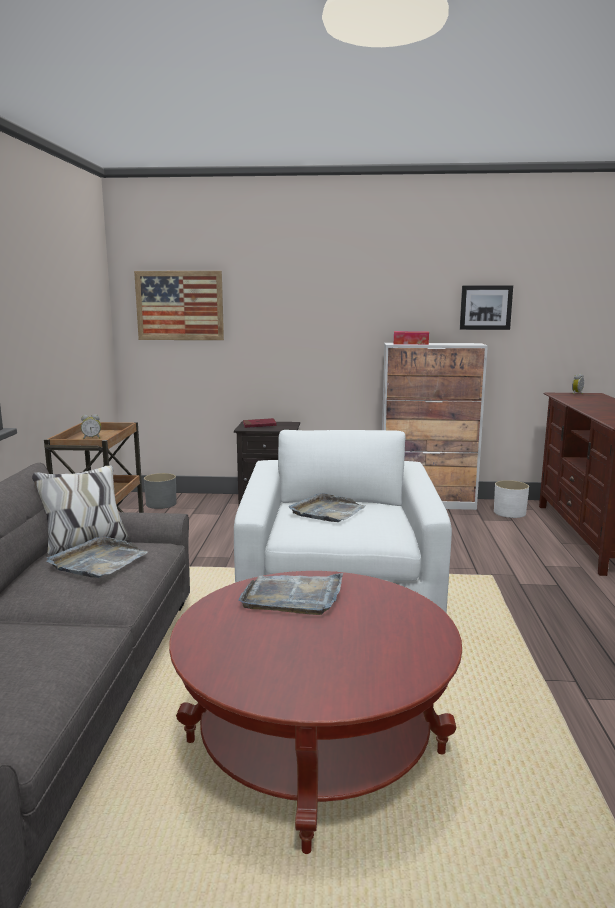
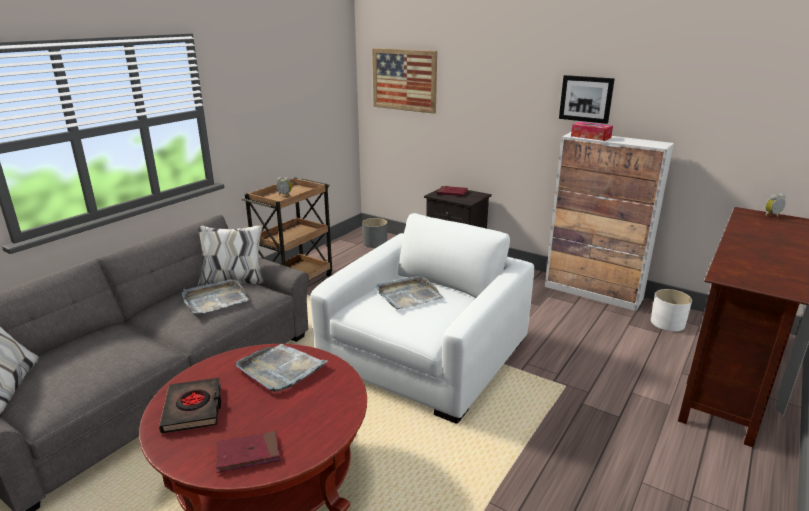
camera: 30 degrees right, 10 degrees up
picture [460,286,513,330] -> picture moved to [559,75,615,124]
none -> black book [159,378,221,433]
none -> red book [216,431,280,473]

